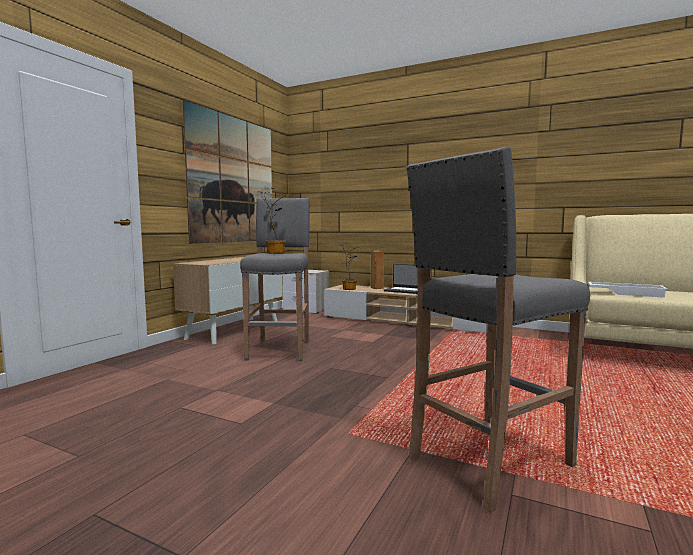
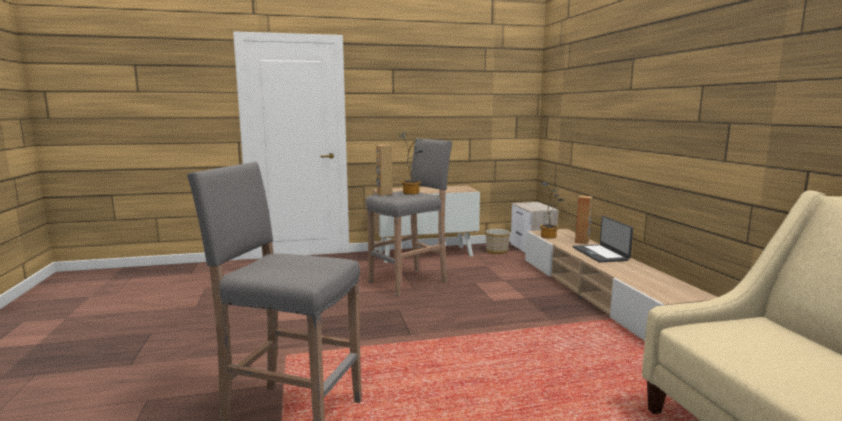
camera: 50 degrees right, 5 degrees up
picture [183,100,272,244] -> none
white tray [588,282,668,298] -> none
none -> brown speaker [376,145,393,196]
none -> planter [486,229,510,254]

